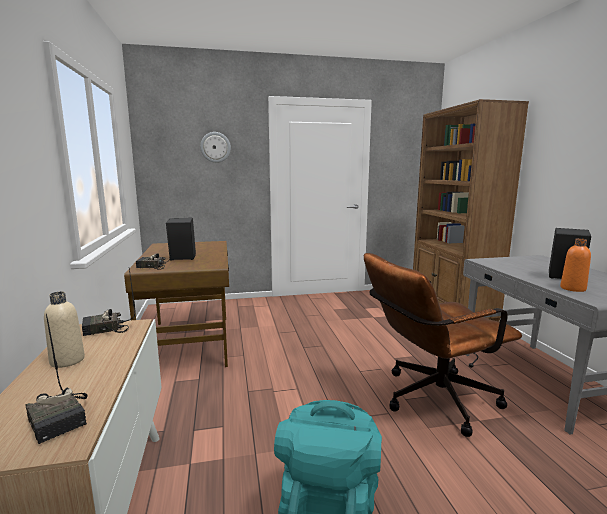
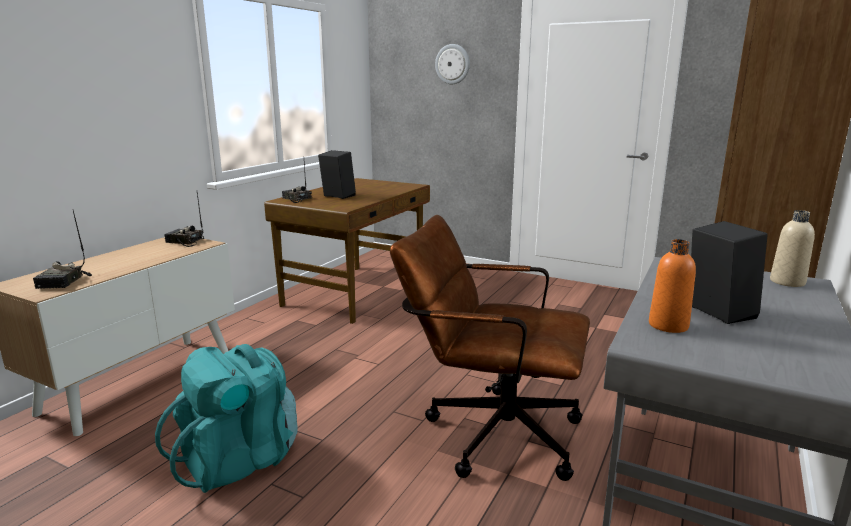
camera: 40 degrees right, 5 degrees up
beige bottle [44,291,85,368] -> beige bottle moved to [770,210,815,287]

